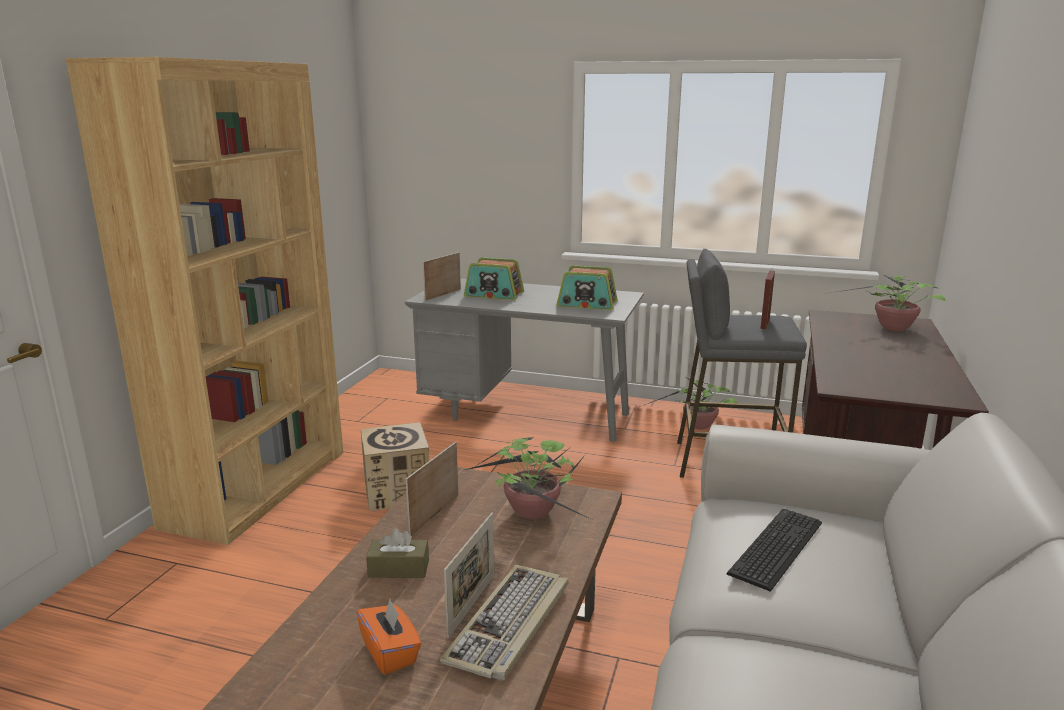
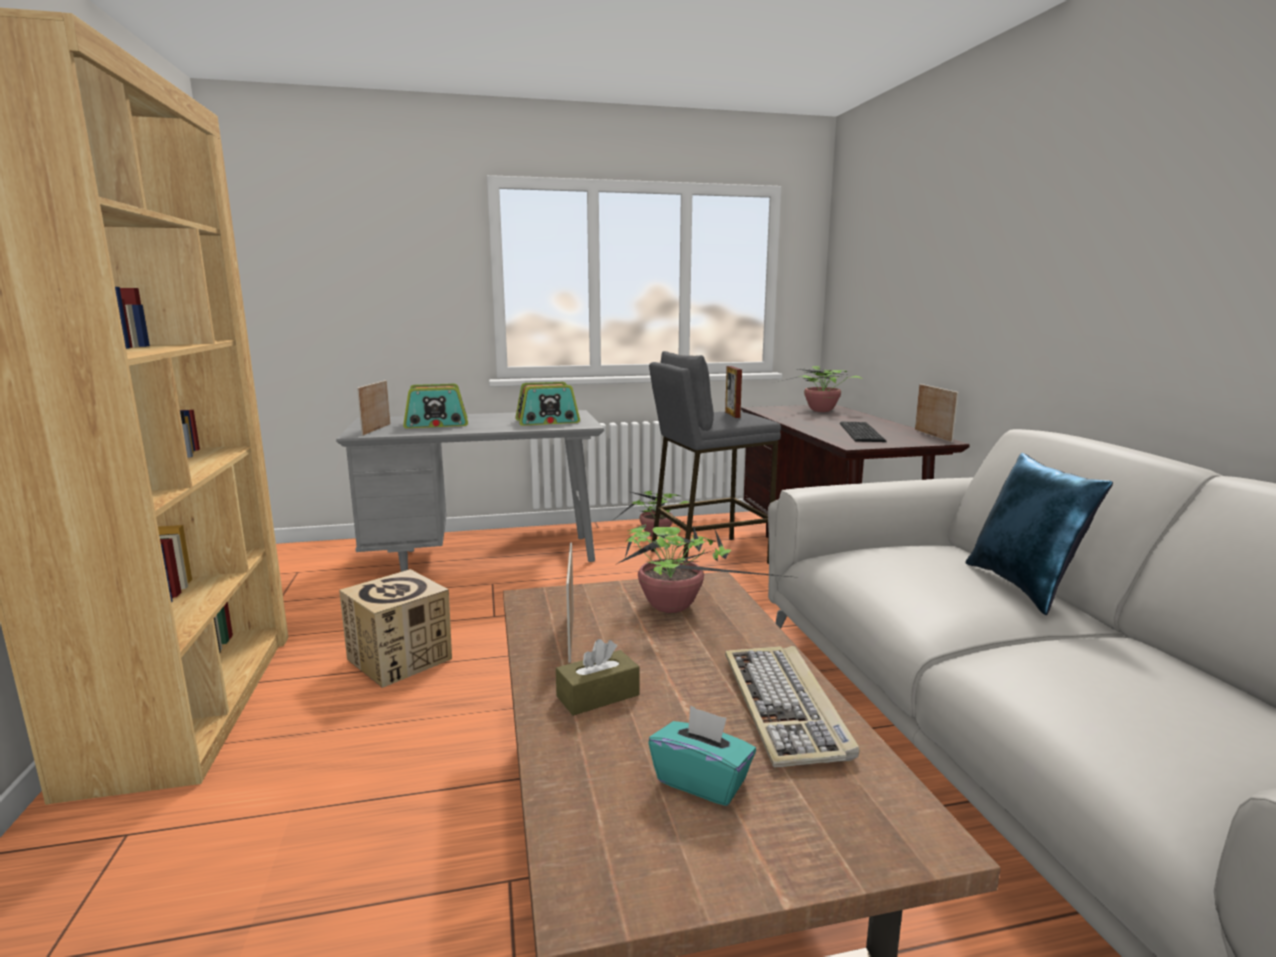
camera: 30 degrees left, 5 degrees down
orange tissue box [357,599,421,675] -> turquoise tissue box [649,705,756,806]
picture frame [444,513,495,638] -> picture frame moved to [915,384,959,442]
keyboard [726,509,822,592] -> keyboard moved to [840,422,887,442]
none -> blue pillow [966,453,1113,615]

